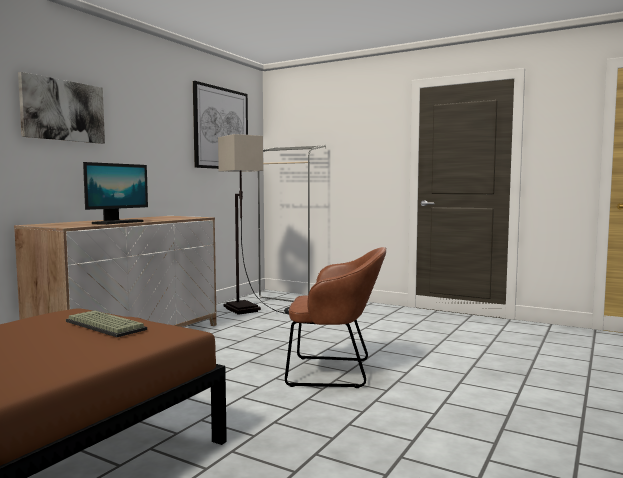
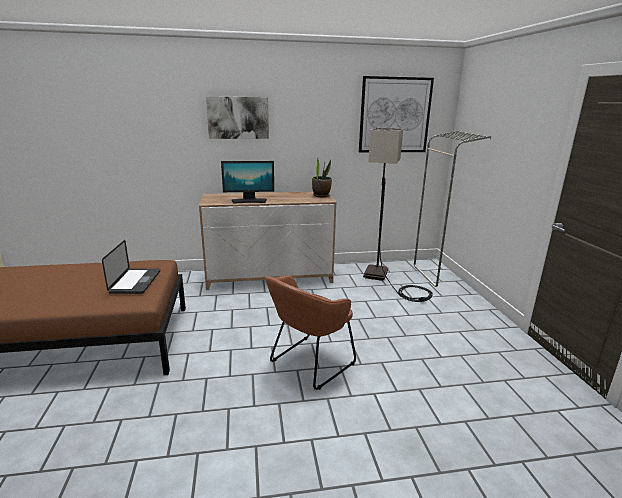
camera: 50 degrees right, 15 degrees up
keyboard [66,310,147,337] -> laptop [102,240,161,294]
brown armchair [285,247,386,388] -> brown armchair turned 75 degrees clockwise [265,275,356,390]
none -> potted plant [312,157,332,197]

